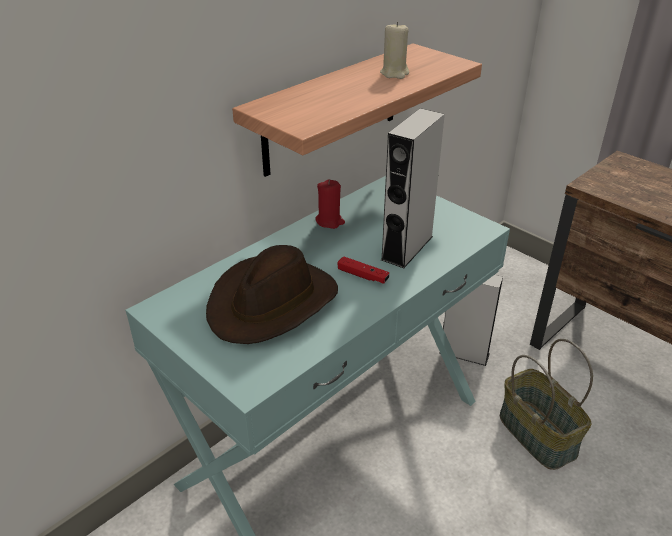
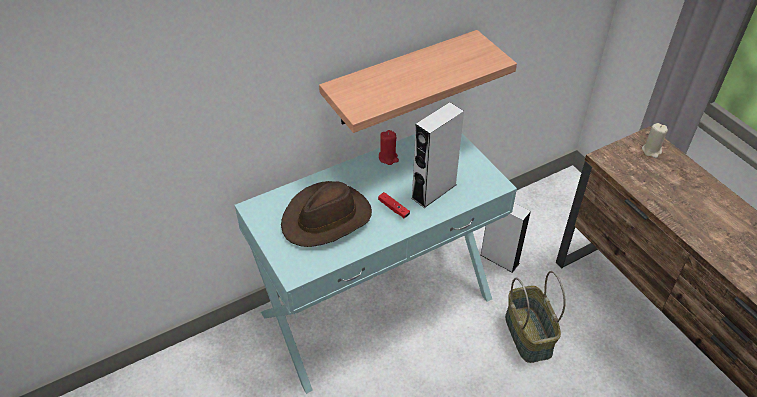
camera: 15 degrees right, 10 degrees up
beige candle [380,22,409,79] -> beige candle moved to [642,123,668,158]

